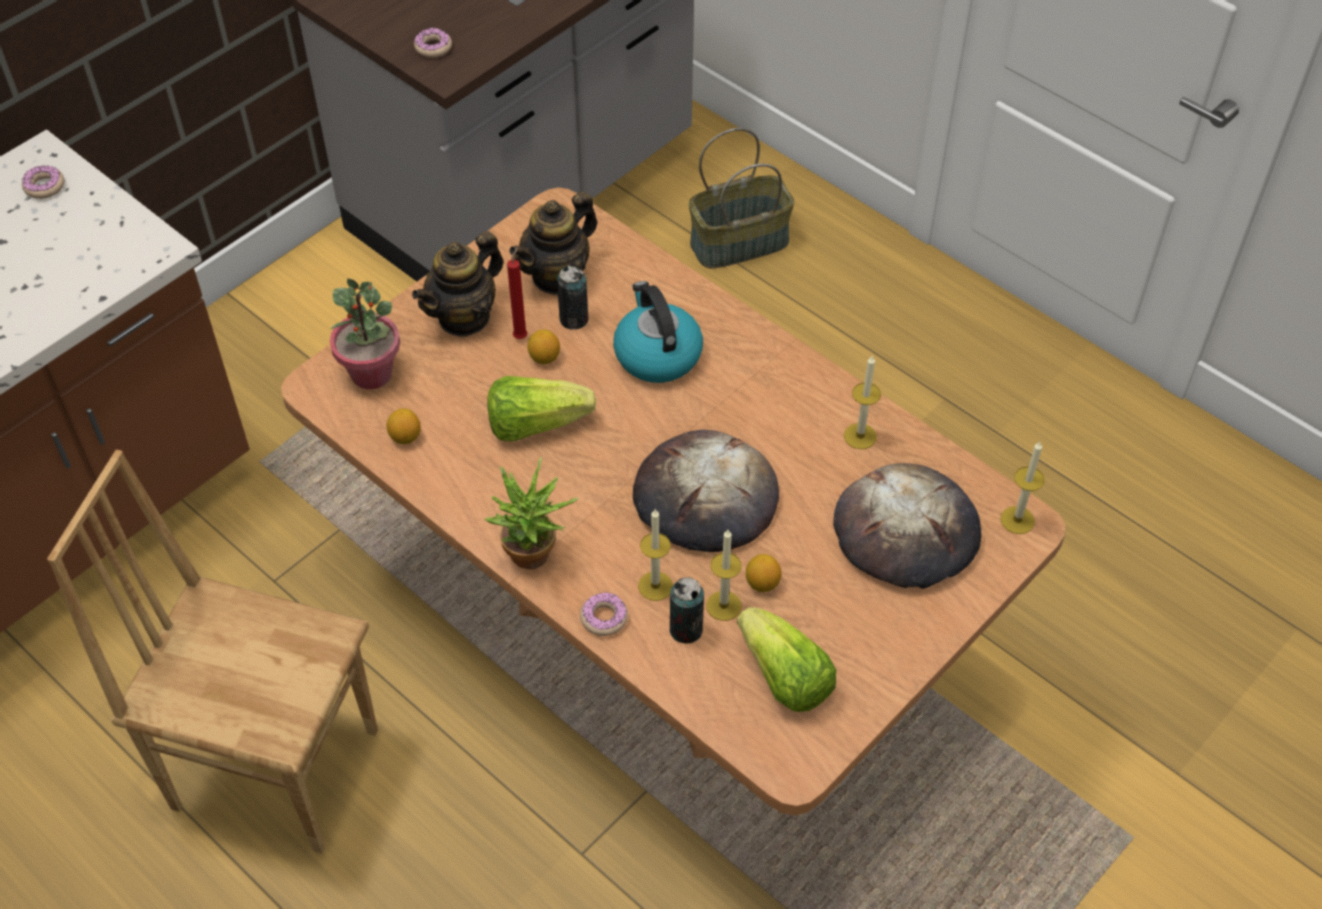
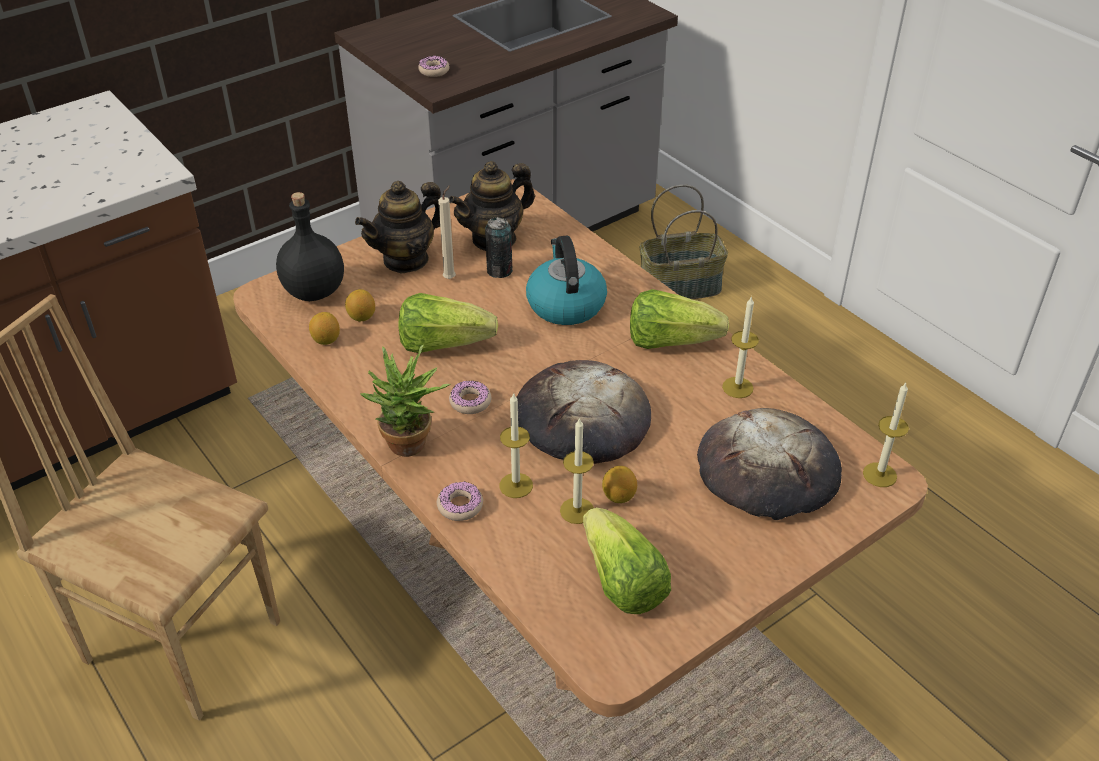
camera: 10 degrees right, 10 degrees down
donut [22,165,64,199] -> donut moved to [449,381,491,414]
potted plant [330,278,400,389] -> black bottle [276,192,344,301]
red candle [507,246,528,339] -> beige candle [438,185,456,279]
lemon [528,329,560,364] -> lemon moved to [345,289,375,322]
can [669,577,704,643] -> none
none -> lettuce [630,289,729,349]

